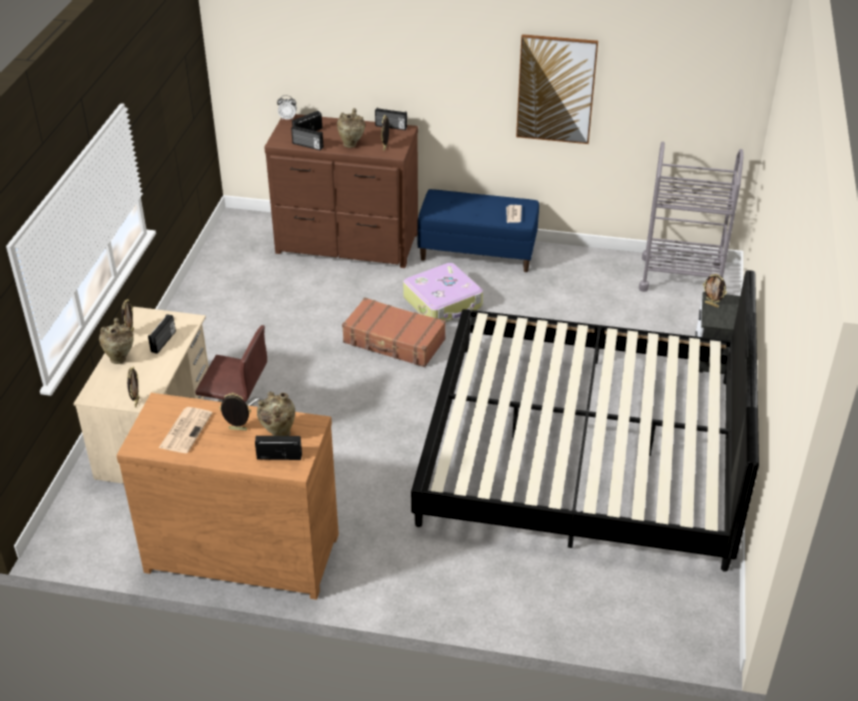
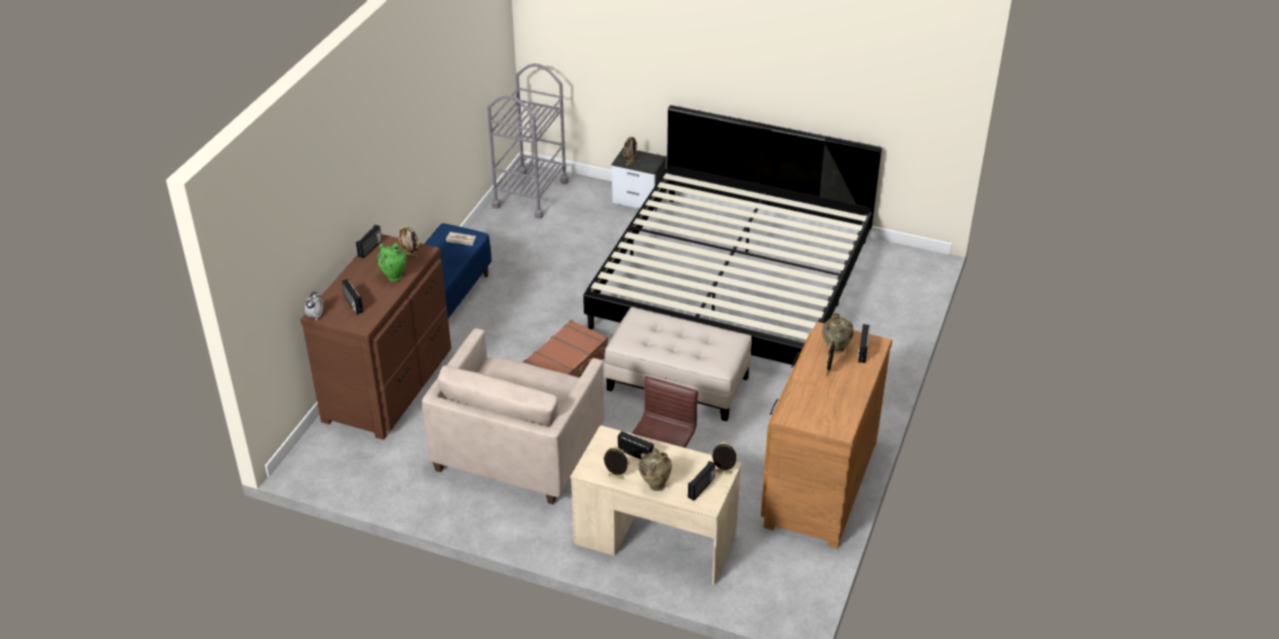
camera: 80 degrees left, 0 degrees up
newspaper [159,407,212,453] -> none
radio [291,125,323,151] -> radio moved to [688,461,715,501]
beige vase [337,108,365,148] -> green vase [376,243,406,281]
suitcase [403,263,483,322] -> none
picture [516,34,598,144] -> none
none -> beige armchair [422,328,605,504]
none -> beige ottoman [605,307,752,421]

